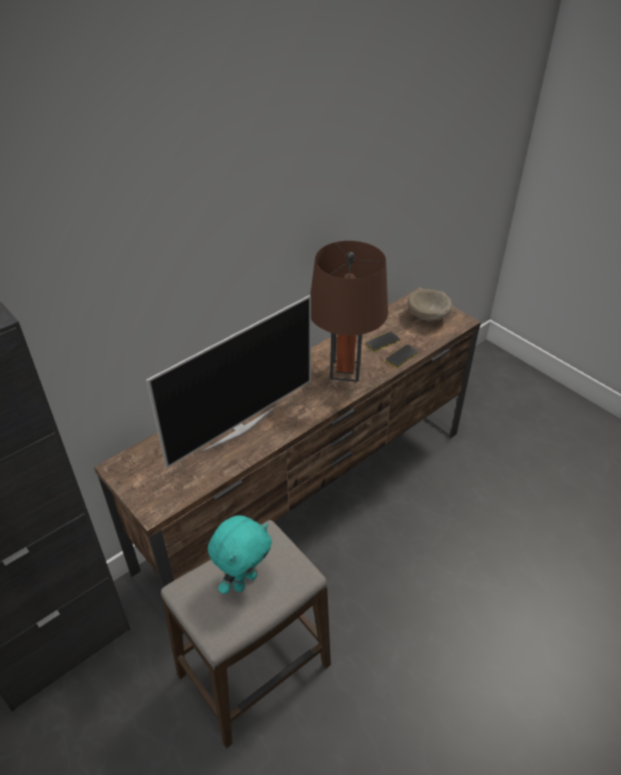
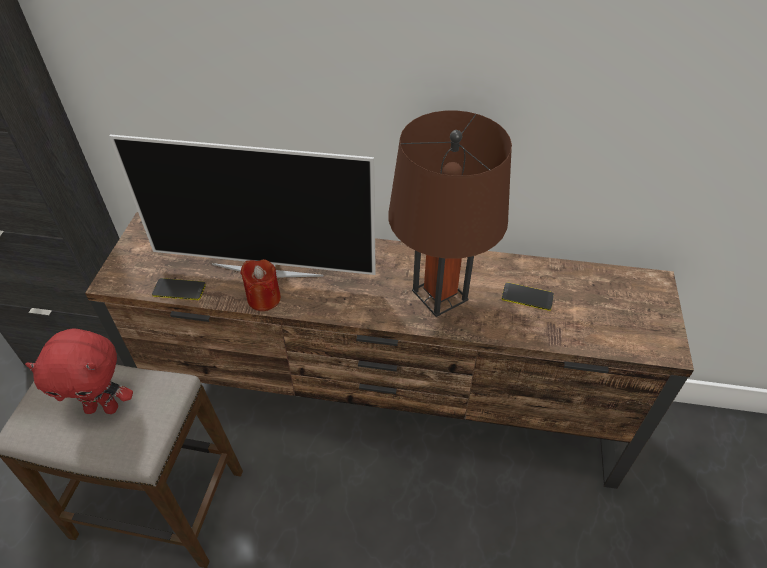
camera: 50 degrees right, 5 degrees up
turquoise plush toy [208,515,272,594] -> red plush toy [25,328,133,414]
phone [385,345,419,368] -> phone moved to [152,278,206,300]
beige bowl [408,289,452,321] -> none
none -> red candle [240,259,281,311]

